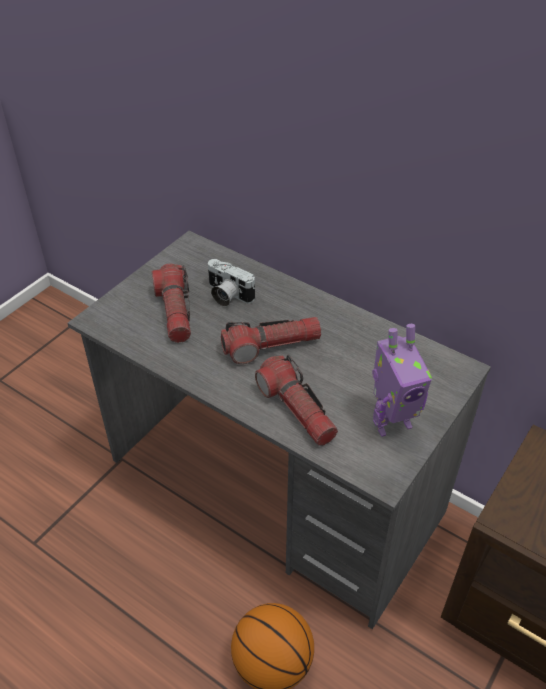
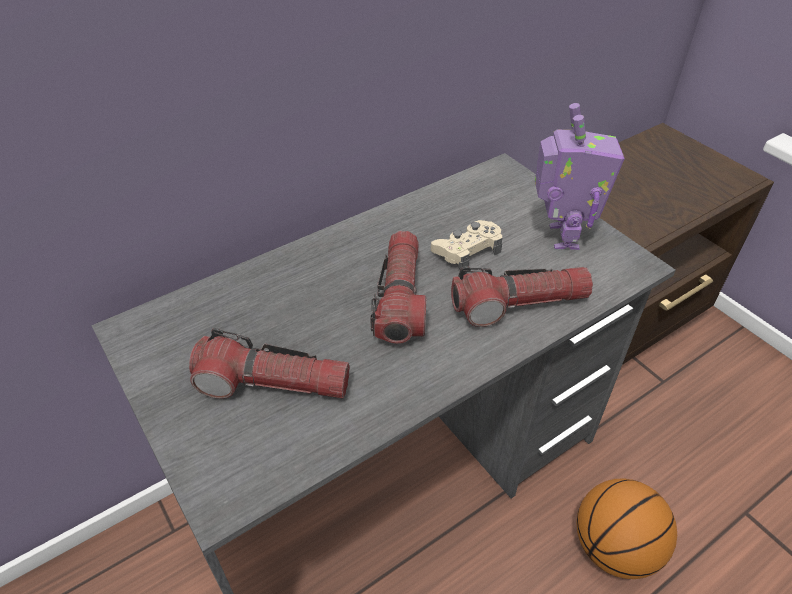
camera: 70 degrees left, 0 degrees up
camera [208,259,255,307] -> none
none -> beige game controller [431,220,503,269]

